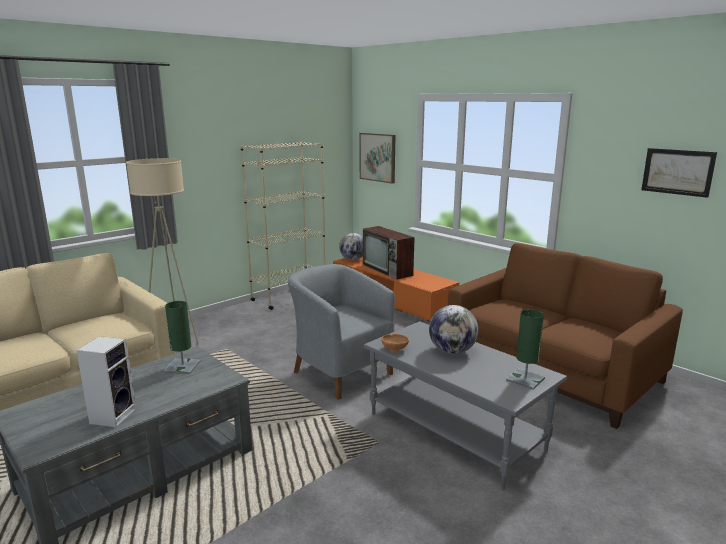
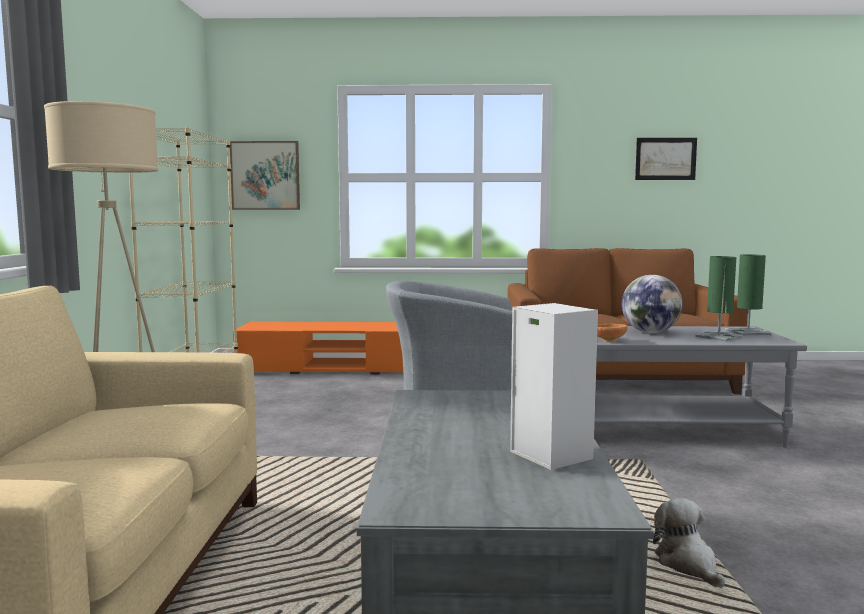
camera: 45 degrees left, 10 degrees down
green table lamp [164,301,201,374] -> green table lamp moved to [695,256,742,341]
globe [339,233,363,260] -> none
television [363,226,415,280] -> none
none -> plush toy [653,498,725,588]

